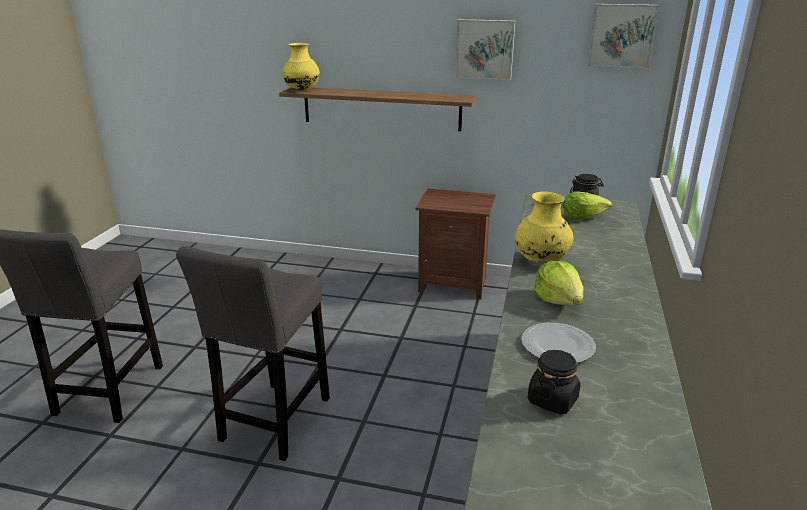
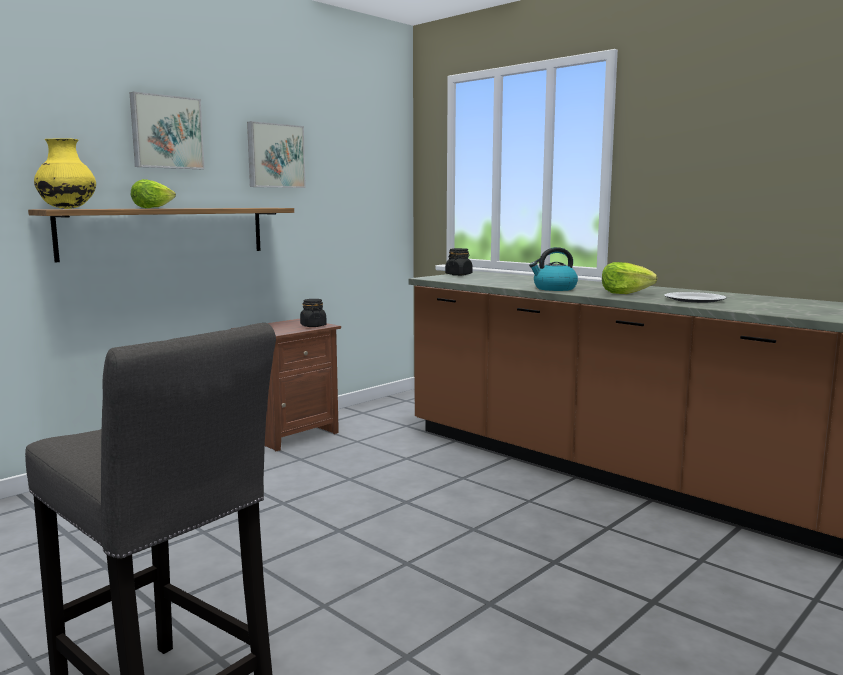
camera: 60 degrees left, 15 degrees down
grey stool [176,246,330,461] -> none
yellow vase [515,191,573,264] -> kettle [529,247,578,291]
black jar [528,350,581,414] -> black jar moved to [300,299,327,327]
lettuce [563,191,612,219] -> lettuce moved to [131,179,176,208]
picture [588,4,659,68] -> picture moved to [129,91,205,169]

